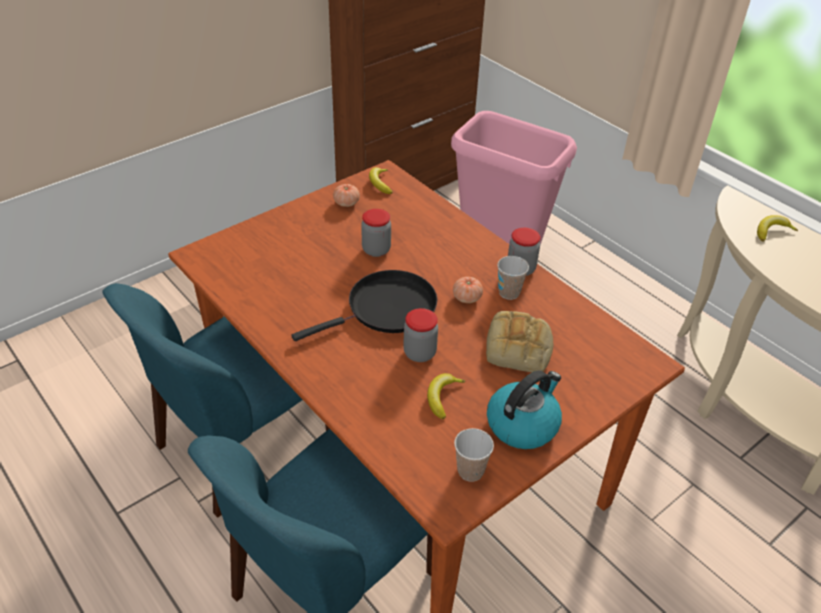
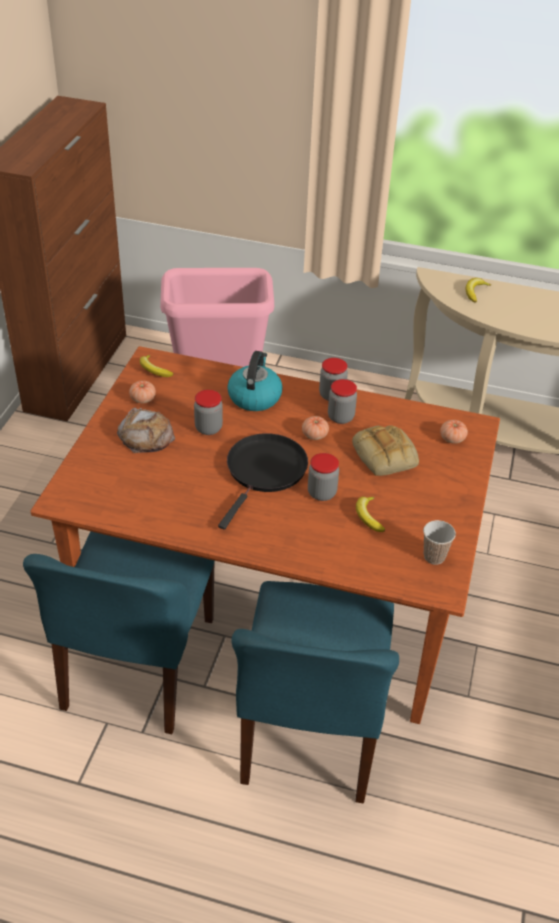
camera: 35 degrees left, 0 degrees up
kettle [487,370,562,449] -> kettle moved to [227,351,283,411]
cup [497,256,529,300] -> jar [328,379,357,424]
none -> bread [117,408,175,453]
none -> tomato [440,420,468,444]

